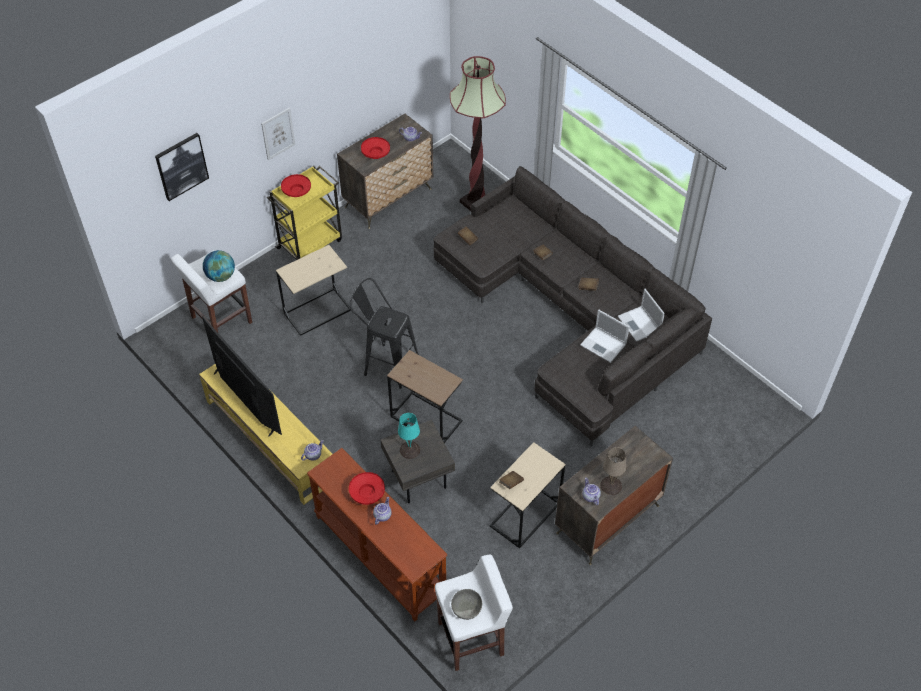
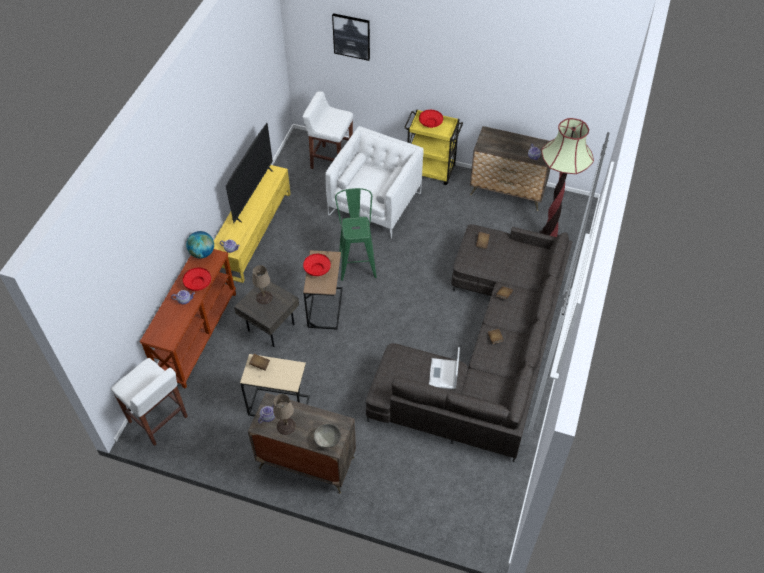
camera: 60 degrees right, 0 degrees up
globe [203,250,235,282] -> globe moved to [186,231,214,259]
picture [261,108,295,160] -> none
beige side table [276,245,351,336] -> white armchair [325,126,423,239]
black stool [350,278,419,389] -> green stool [335,188,377,281]
red bowl [361,137,390,159] -> red bowl moved to [303,254,331,276]
turquoise table lamp [398,413,420,459] -> beige table lamp [253,265,273,304]
grey bowl [451,589,482,620] -> grey bowl moved to [314,424,341,448]
laptop [618,289,665,342] -> none

